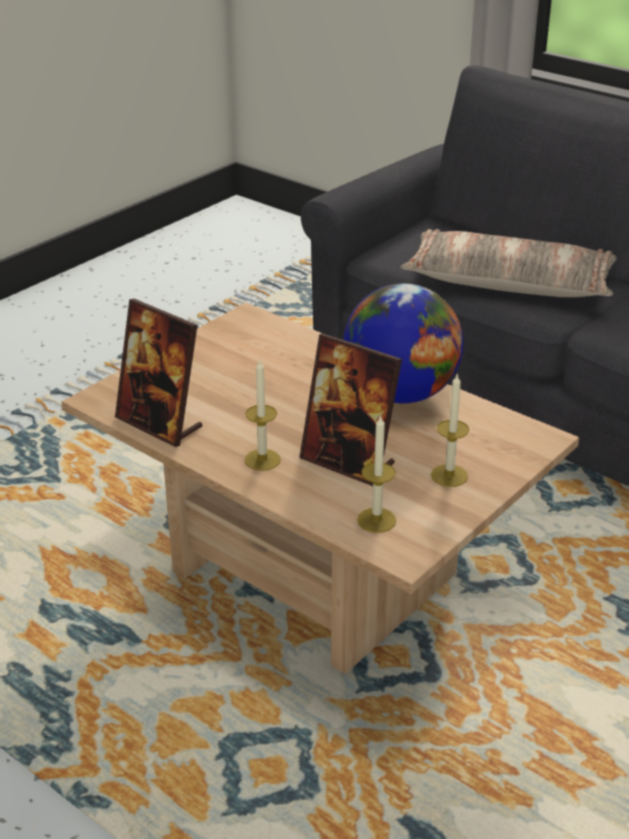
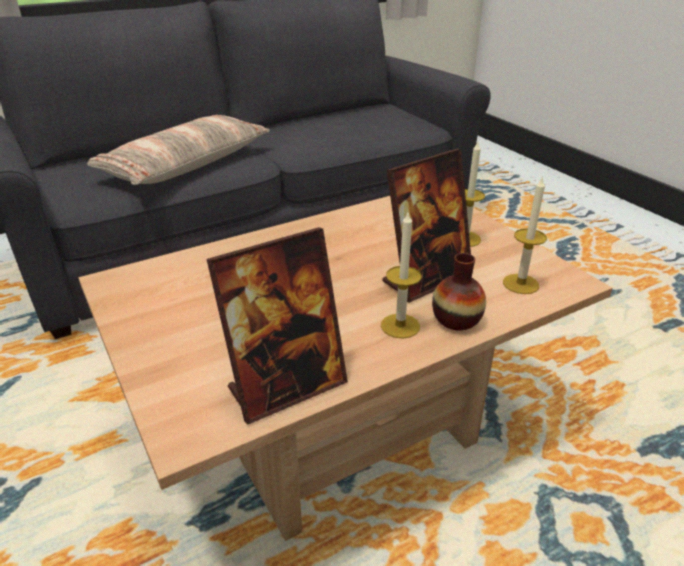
camera: 70 degrees left, 0 degrees up
globe [343,283,463,403] -> none
none -> vase [432,253,486,331]

